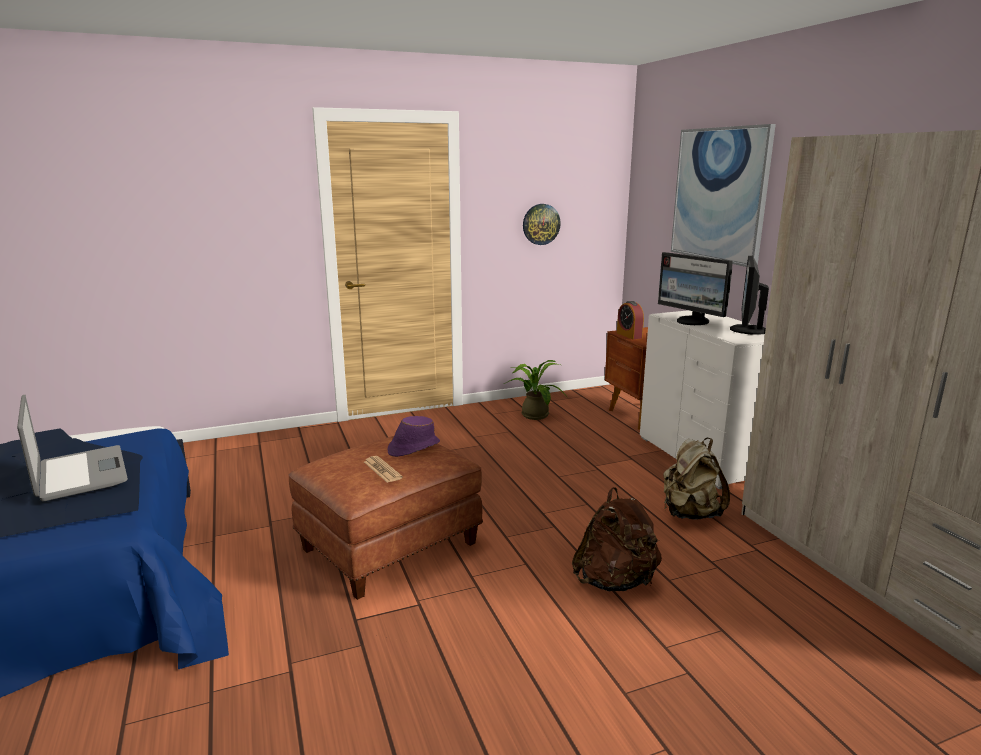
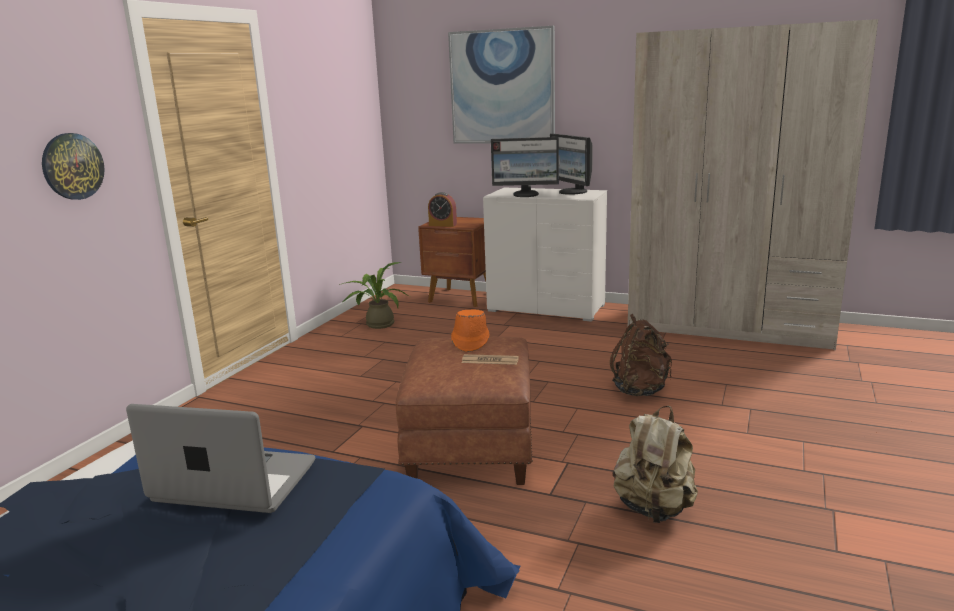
camera: 45 degrees left, 0 degrees up
purple hat [387,416,440,457] -> orange hat [451,309,490,352]
wall clock [523,204,561,245] -> wall clock moved to [42,133,105,200]
beige backpack [663,438,730,519] -> beige backpack moved to [613,406,698,523]

